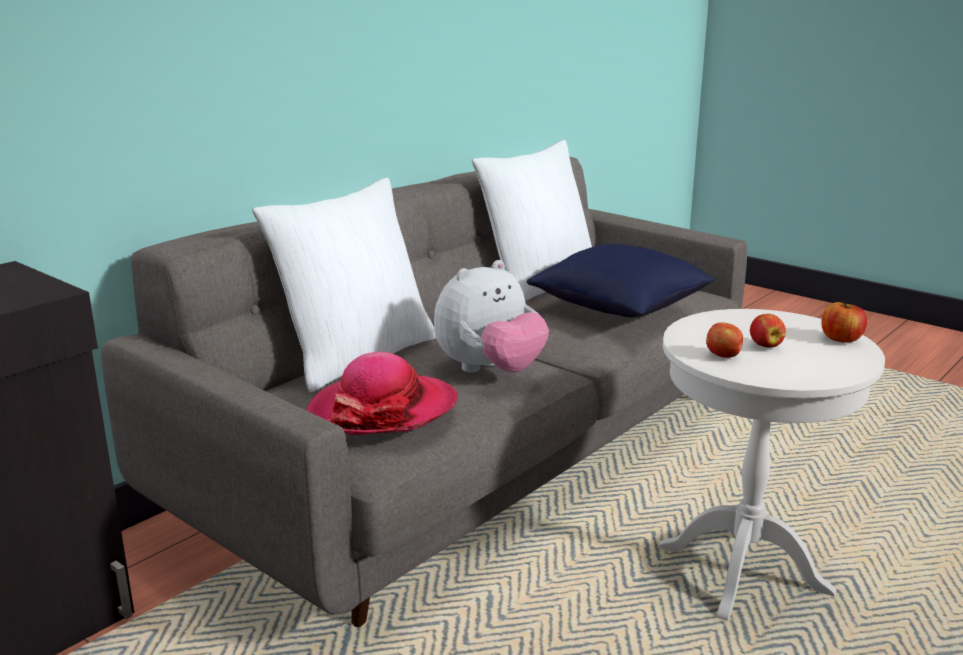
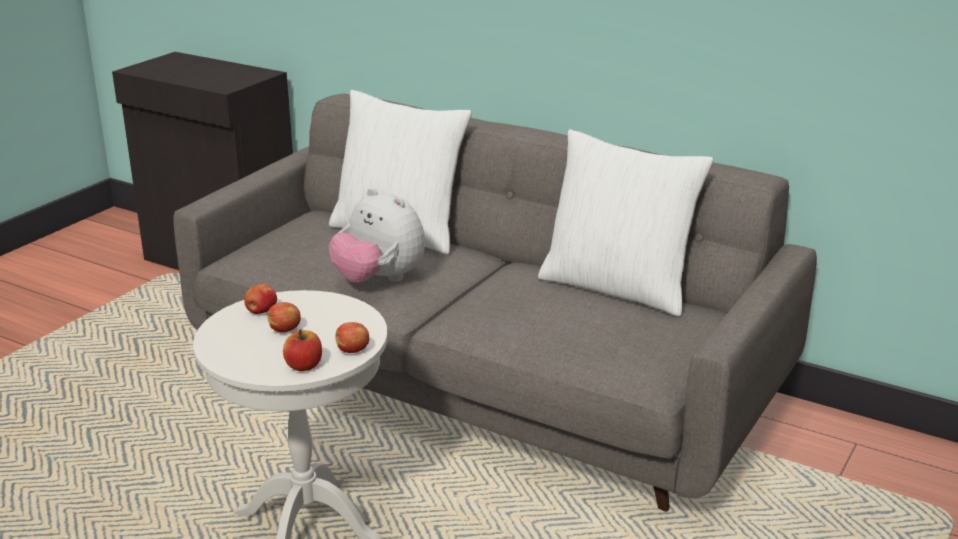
camera: 80 degrees right, 5 degrees up
hat [306,352,458,435] -> none
blue pillow [527,244,716,318] -> none
none -> apple [335,322,369,353]

